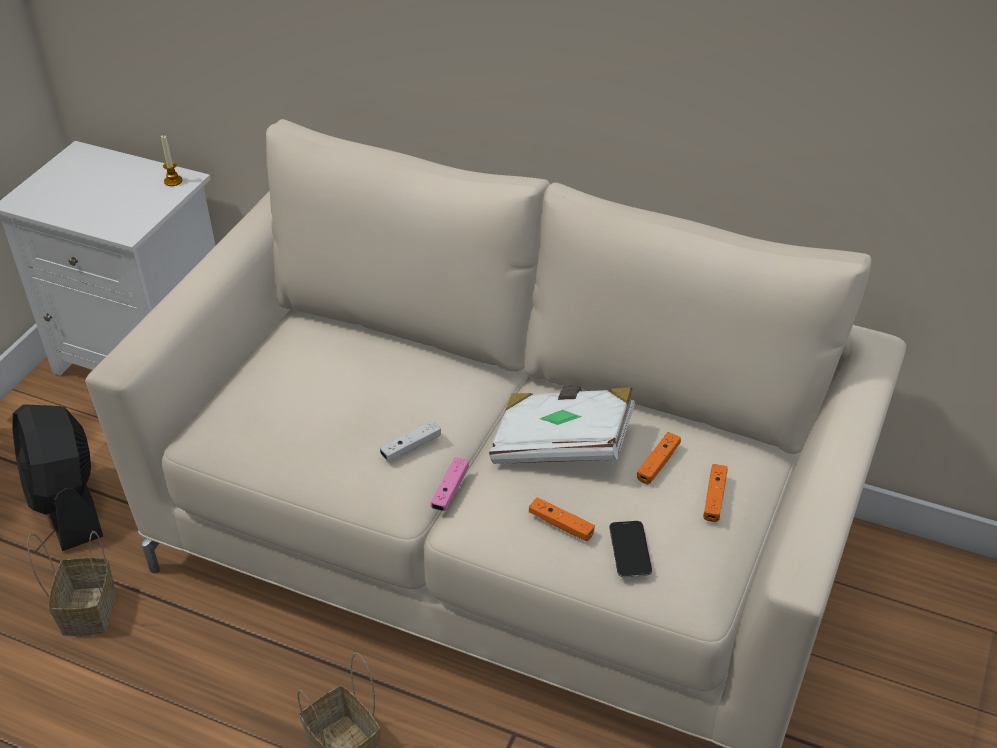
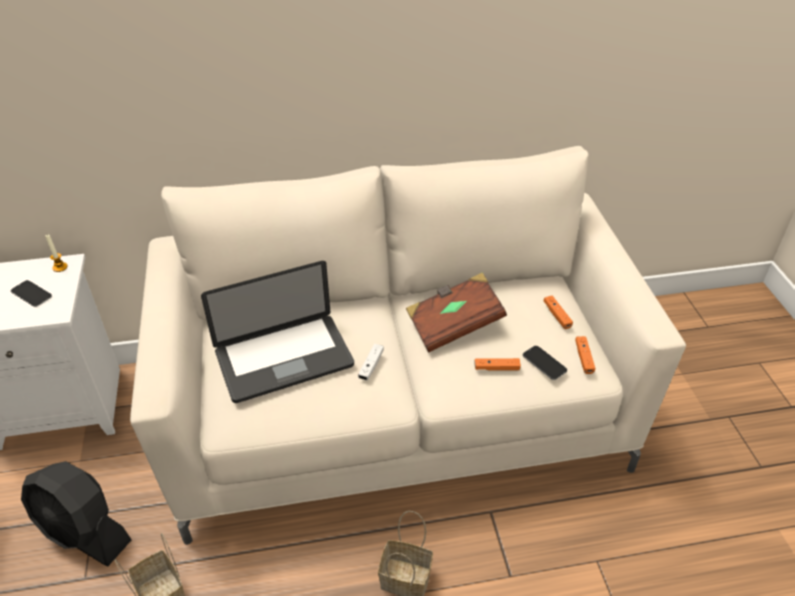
camera: 35 degrees left, 0 degrees up
pink game controller [431,457,469,511] -> none
white book [489,385,635,464] -> brown book [406,273,507,353]
orange game controller [637,432,681,484] -> orange game controller moved to [575,336,595,374]
none -> phone [11,280,52,307]
none -> laptop [201,261,354,403]

